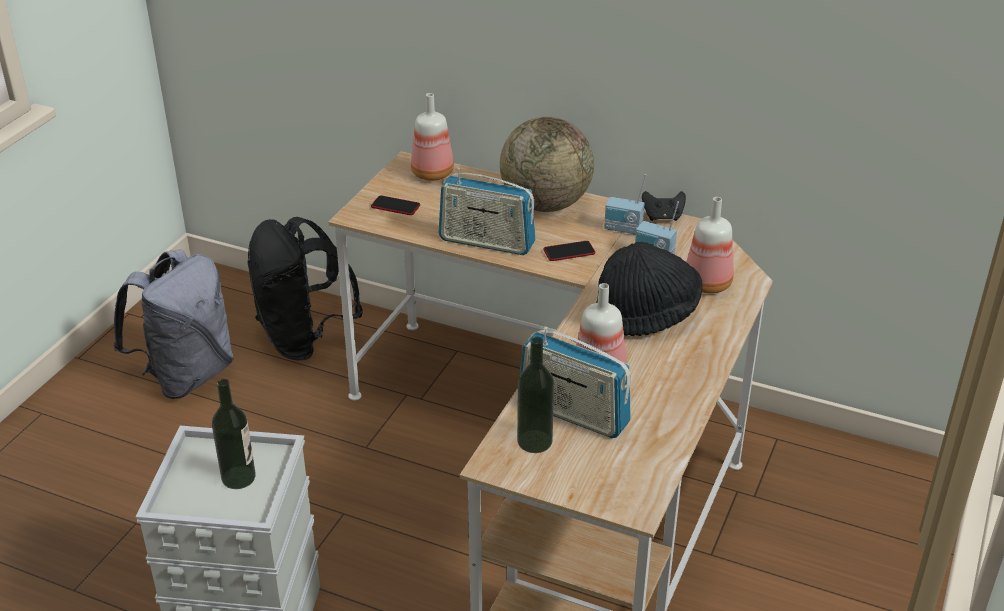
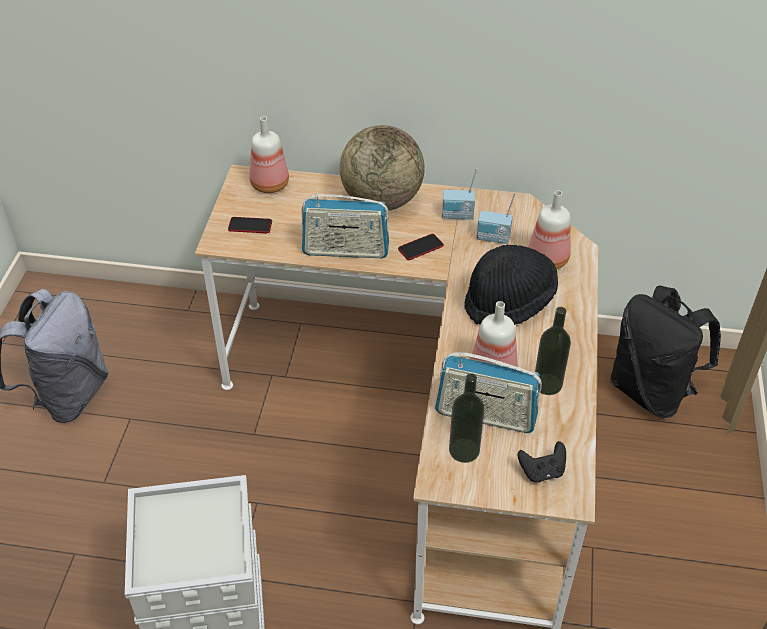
camera: 15 degrees left, 10 degrees up
bottle [212,379,256,489] -> bottle moved to [535,307,571,395]
black backpack [248,217,363,360] -> black backpack moved to [610,285,721,418]
black game controller [642,191,686,221] -> black game controller moved to [517,441,566,483]

